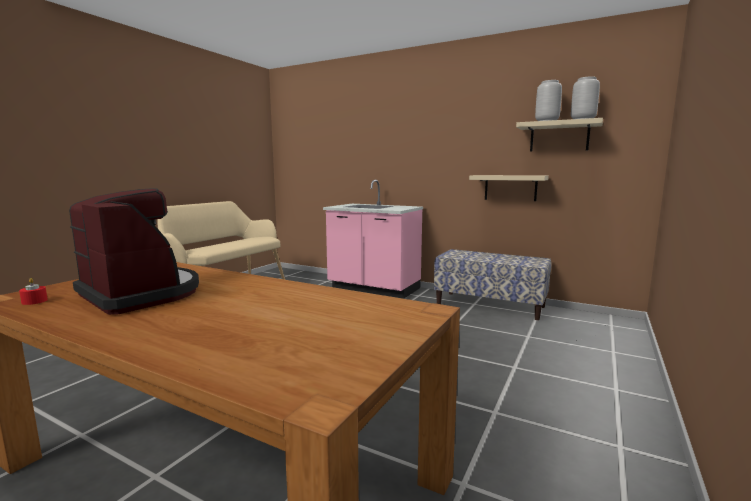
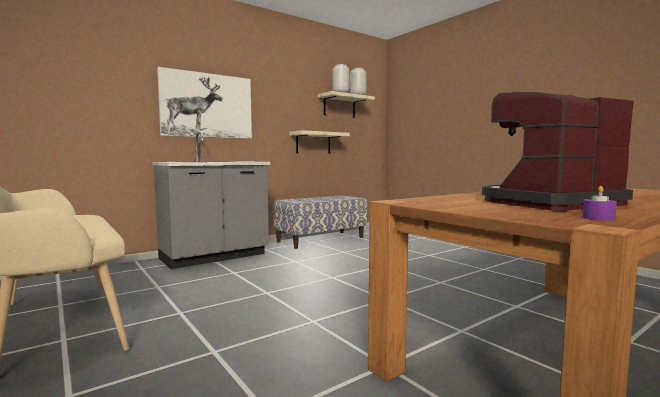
camera: 65 degrees left, 5 degrees down
red candle [19,278,48,305] -> purple candle [582,186,617,221]
pink counter [323,180,423,299] -> grey counter [153,132,270,269]
none -> picture [157,67,252,139]

